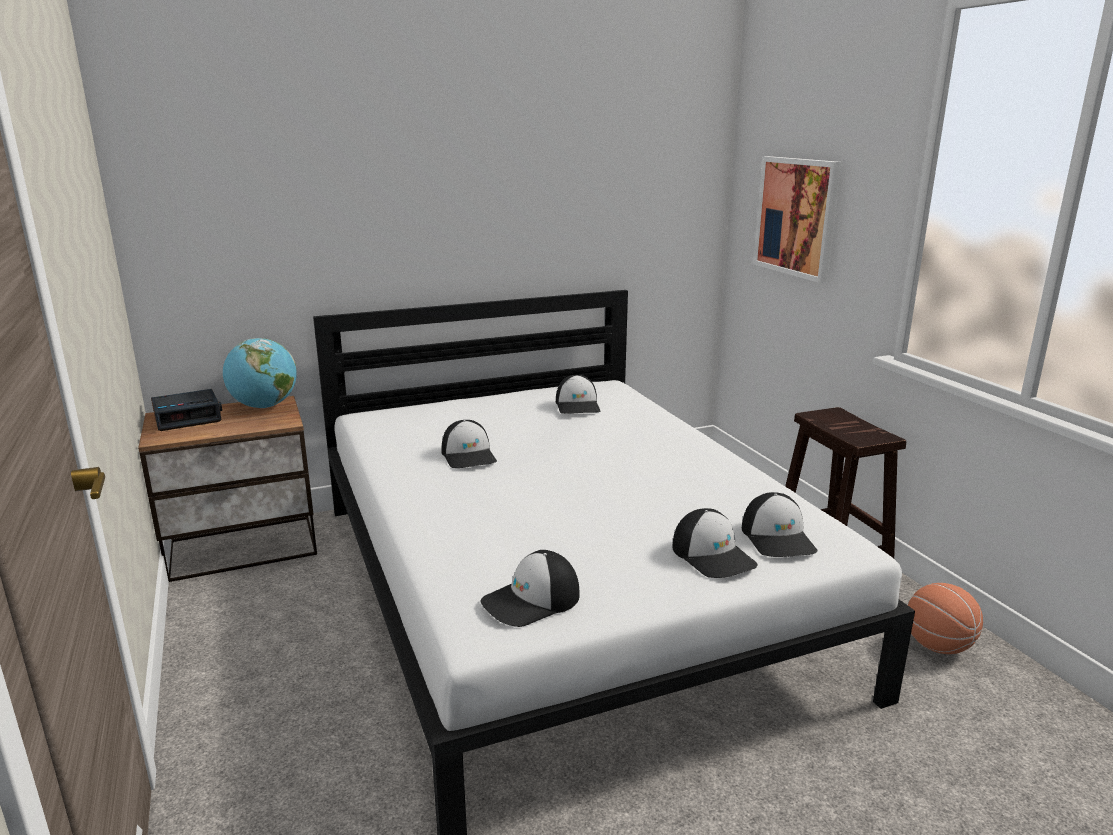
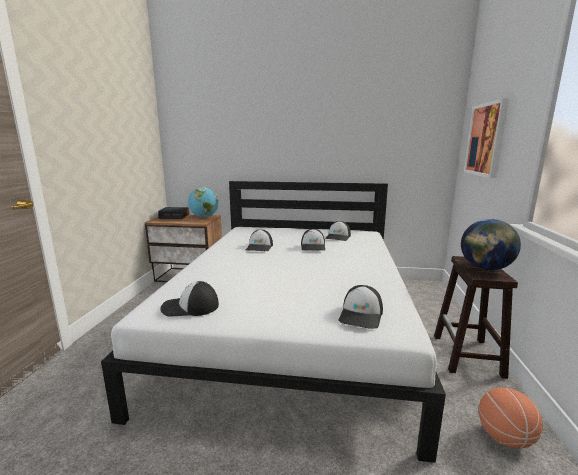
camera: 30 degrees right, 5 degrees down
cap [672,508,758,578] -> cap moved to [301,229,325,251]
none -> globe [461,219,521,270]

